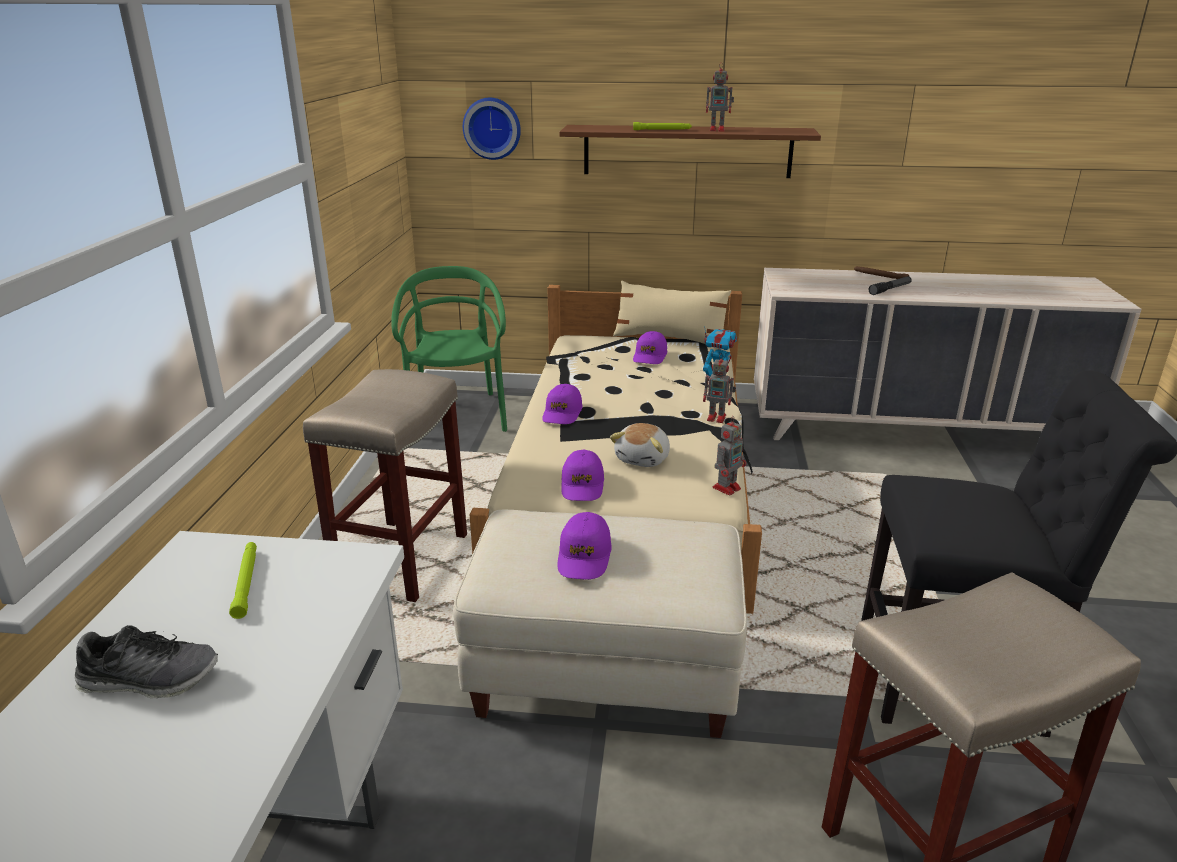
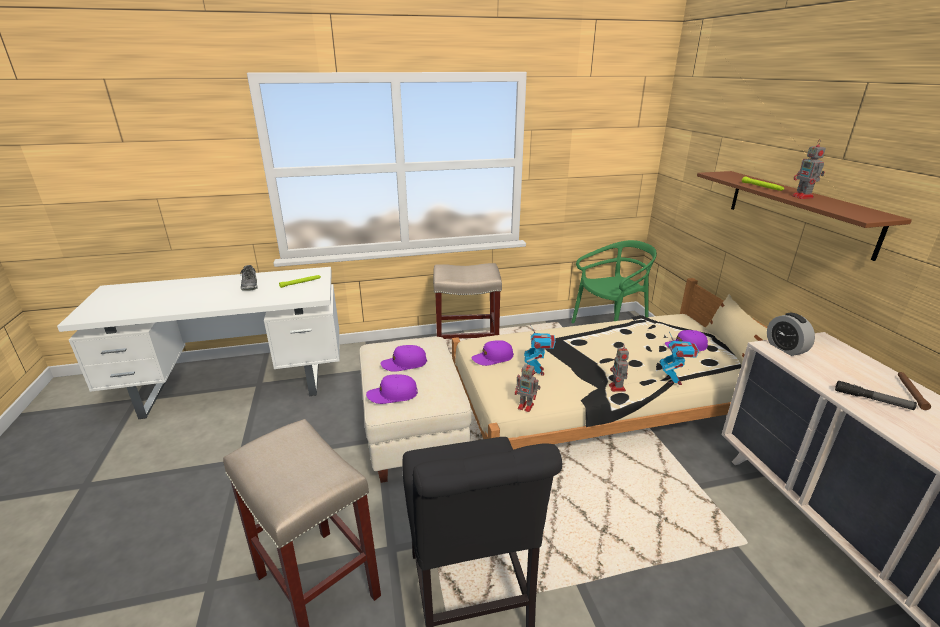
camera: 70 degrees right, 0 degrees up
wall clock [463,98,521,160] -> none
purple cap [542,384,583,424] -> purple cap moved to [366,374,418,404]
plush toy [610,423,670,467] -> toy robot [524,326,556,376]
none -> alarm clock [767,313,815,356]

